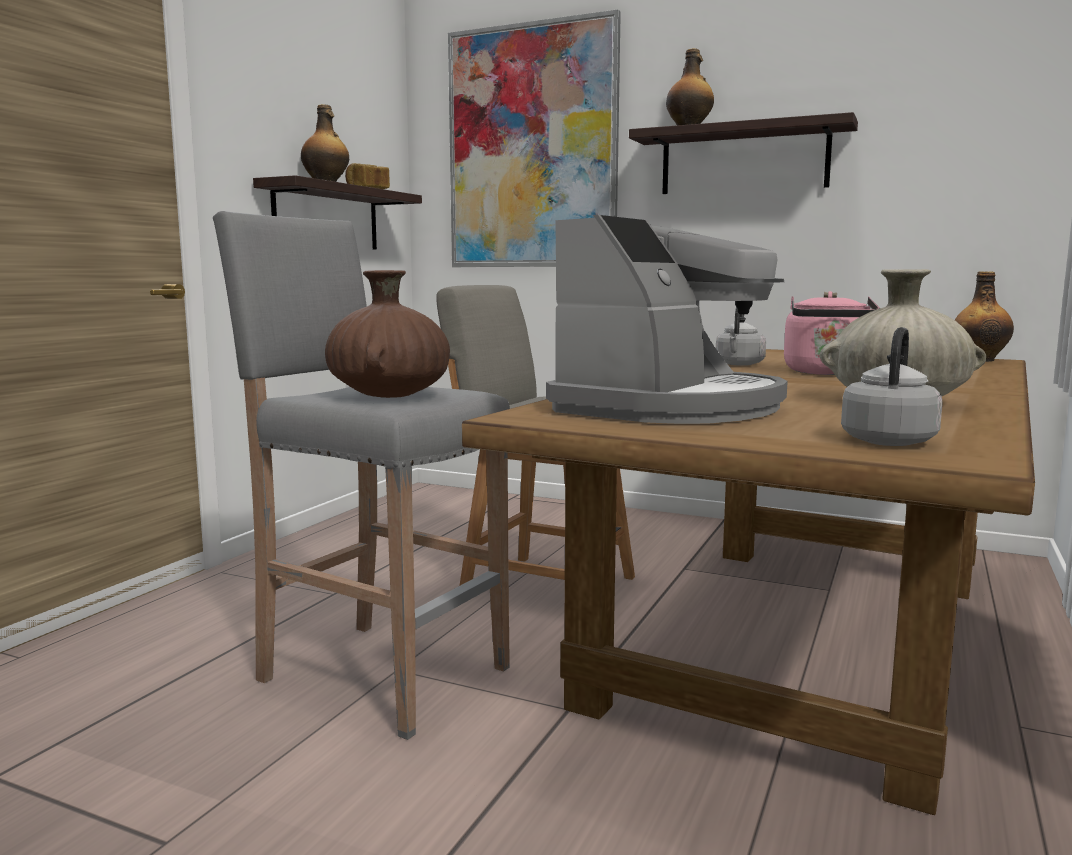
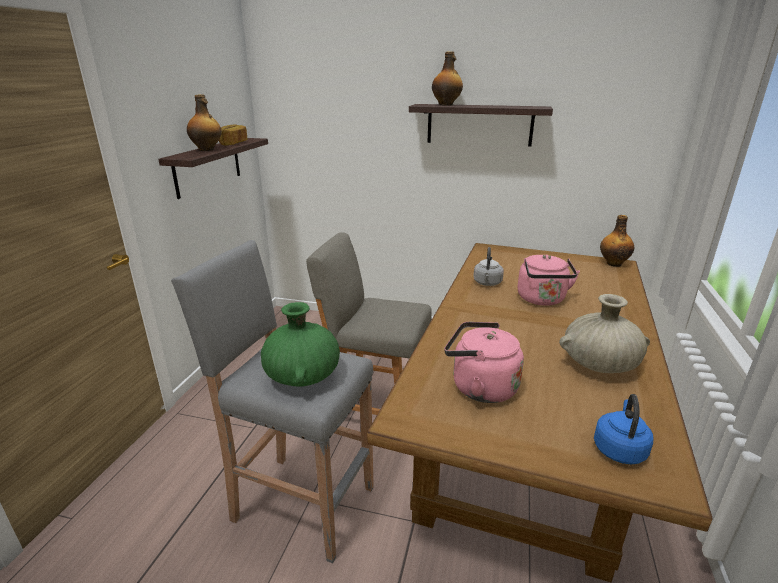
camera: 10 degrees left, 15 degrees up
brown vase [325,270,450,398] -> green vase [261,302,340,387]
picture [448,9,621,267] -> none
coffee machine [546,215,788,424] -> pink kettle [444,322,524,403]
grey kettle [841,327,943,446] -> blue kettle [594,394,653,464]

